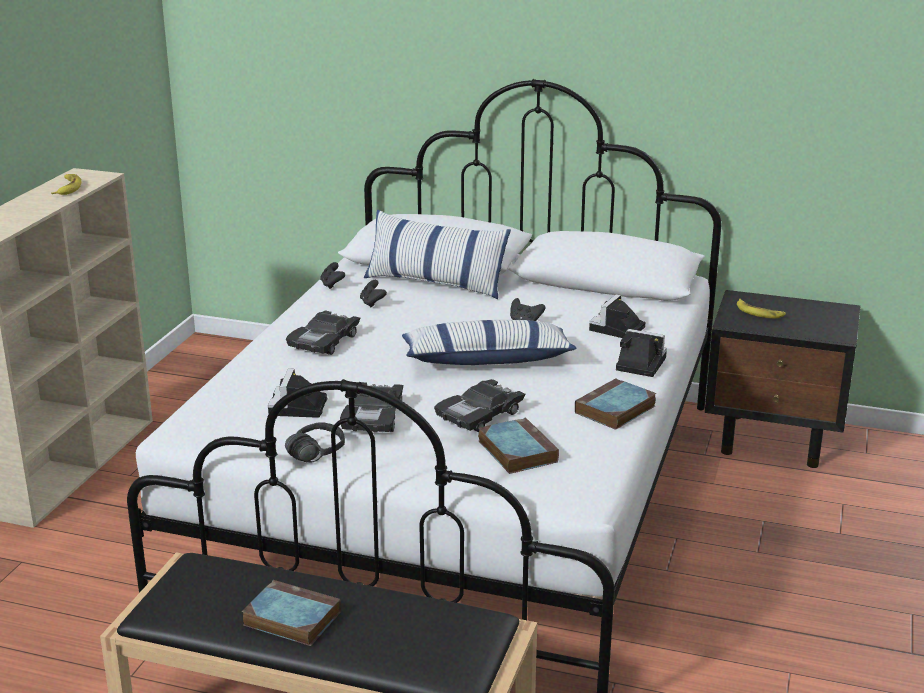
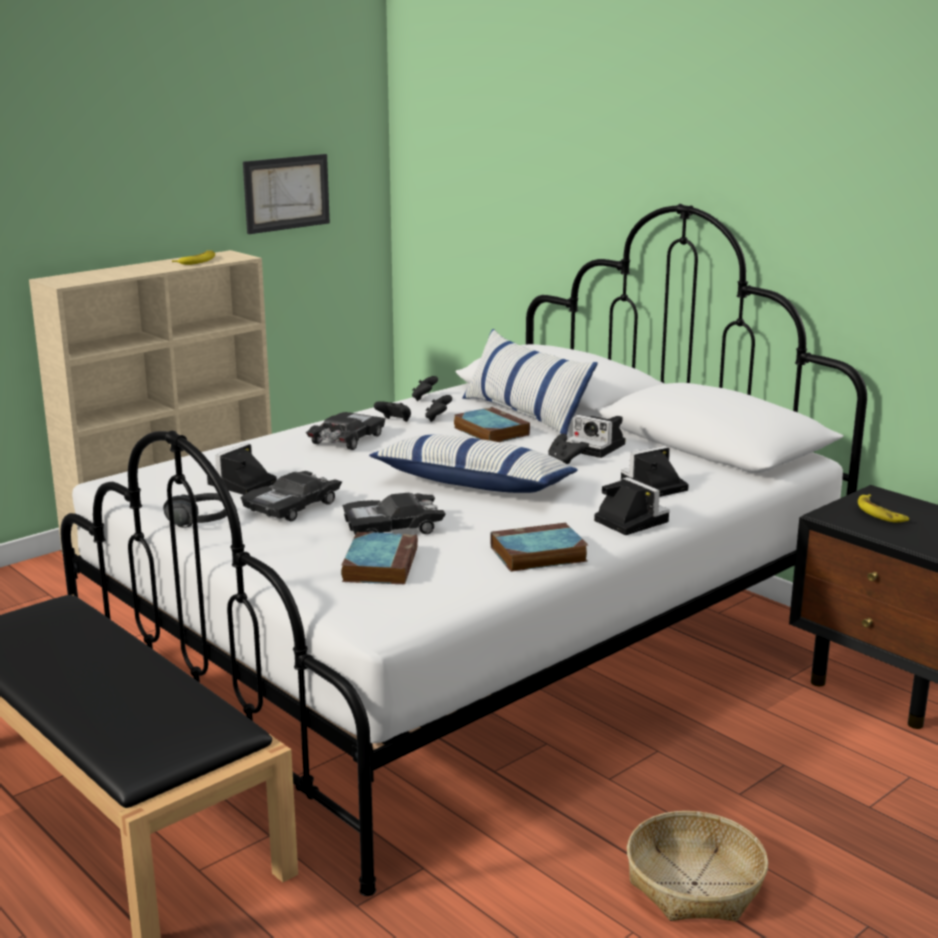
camera: 30 degrees right, 5 degrees down
book [242,580,341,646] -> book moved to [454,407,530,442]
black toy car [286,310,360,355] -> black toy car turned 150 degrees clockwise [306,412,386,450]
none -> picture [243,154,330,234]
none -> black game controller [374,401,411,422]
none -> camera [566,415,626,458]
none -> basket [627,811,768,921]

